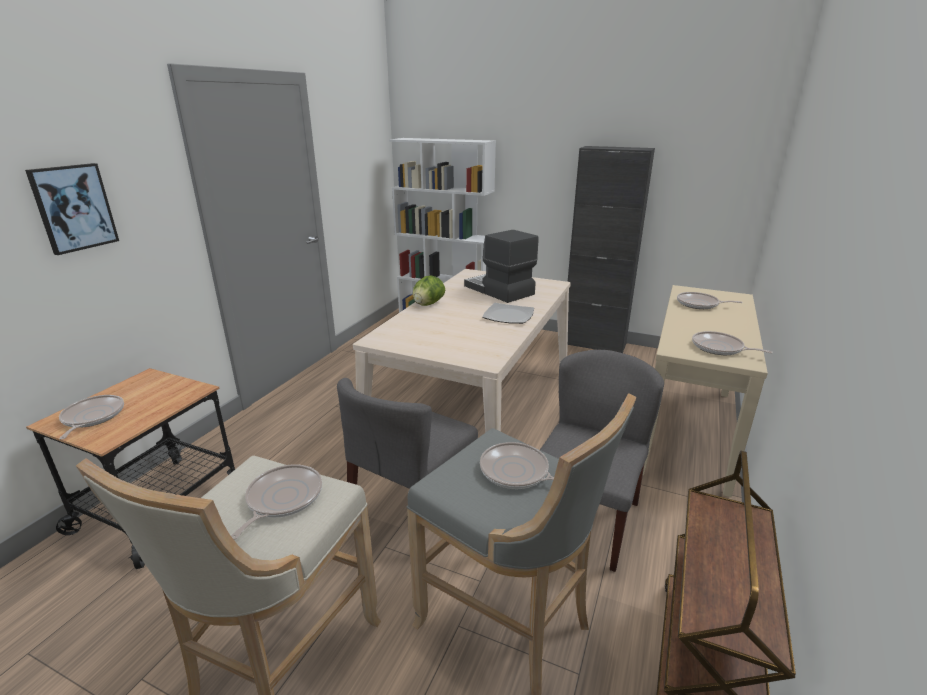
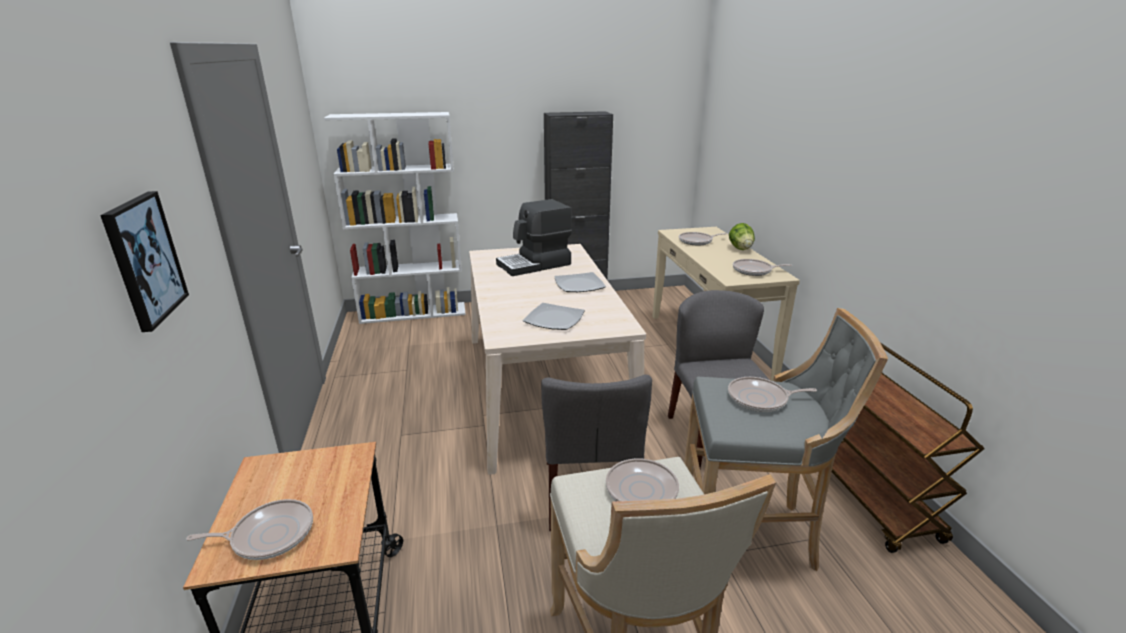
camera: 35 degrees left, 0 degrees up
frying pan [59,395,124,440] -> frying pan turned 120 degrees clockwise [186,499,313,560]
lettuce [413,276,445,306] -> lettuce moved to [729,223,755,250]
coffee machine [464,230,539,303] -> coffee machine turned 45 degrees counterclockwise [496,199,572,276]
none -> plate [523,303,585,330]

